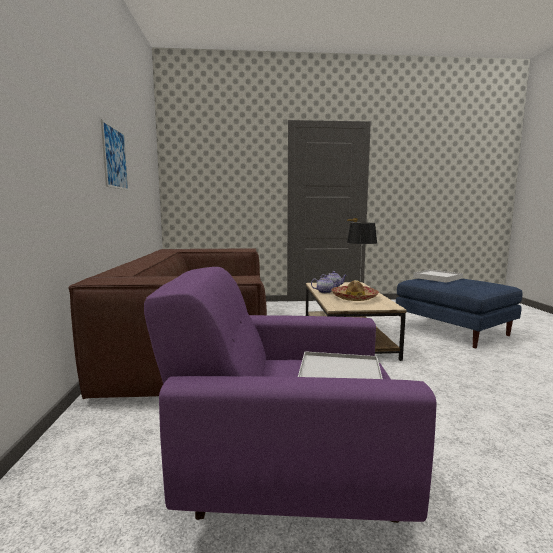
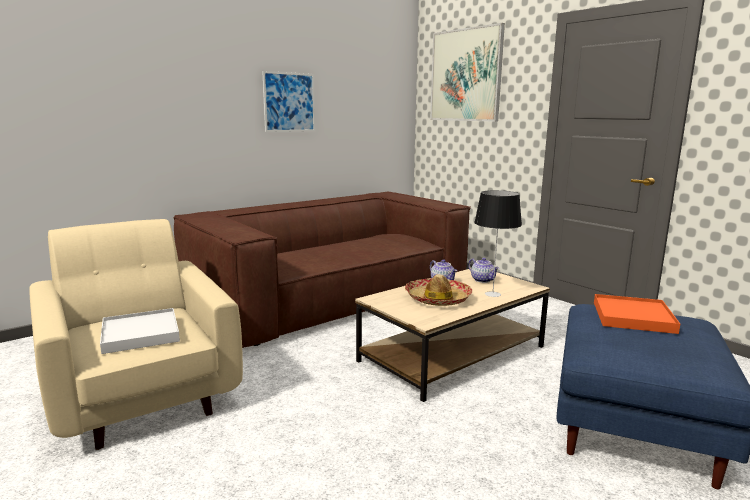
camera: 55 degrees right, 5 degrees up
purple armchair [144,267,436,523] -> beige armchair [29,219,243,450]
white tray [413,269,463,283] -> orange tray [594,294,680,334]
none -> picture [430,23,505,122]

